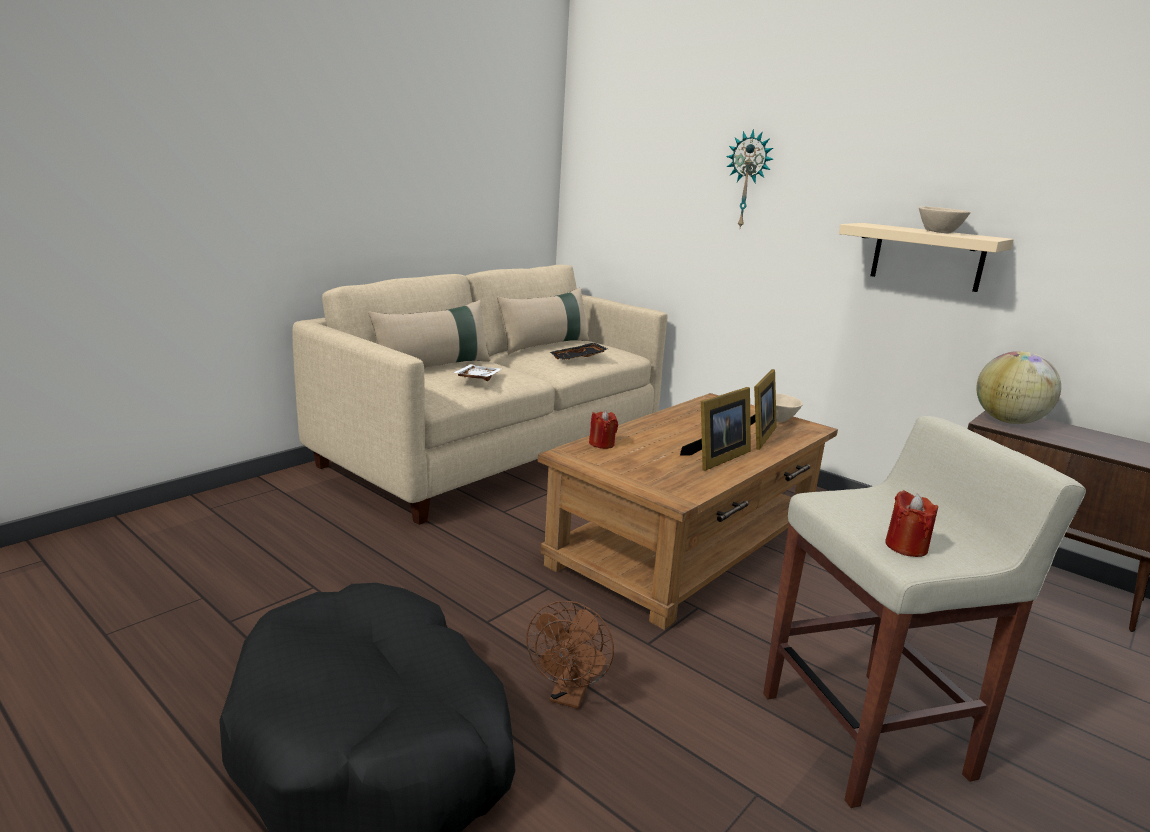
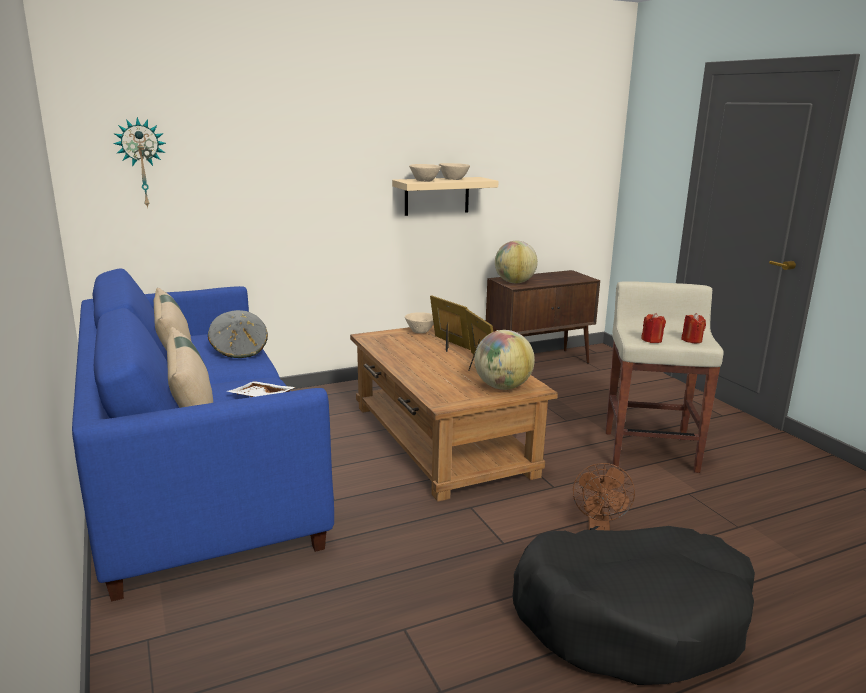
camera: 65 degrees left, 0 degrees up
beige sofa [292,265,667,525] -> blue sofa [72,268,334,602]
brown fan [526,601,614,709] -> brown fan turned 60 degrees clockwise [573,463,635,531]
black tray [549,343,608,360] -> grey hat [208,310,268,358]
red candle [589,410,618,449] -> red candle moved to [641,313,666,343]
wall clock [726,129,773,228] -> wall clock moved to [113,117,166,209]
none -> beige bowl [409,164,441,182]
none -> globe [474,330,535,390]

